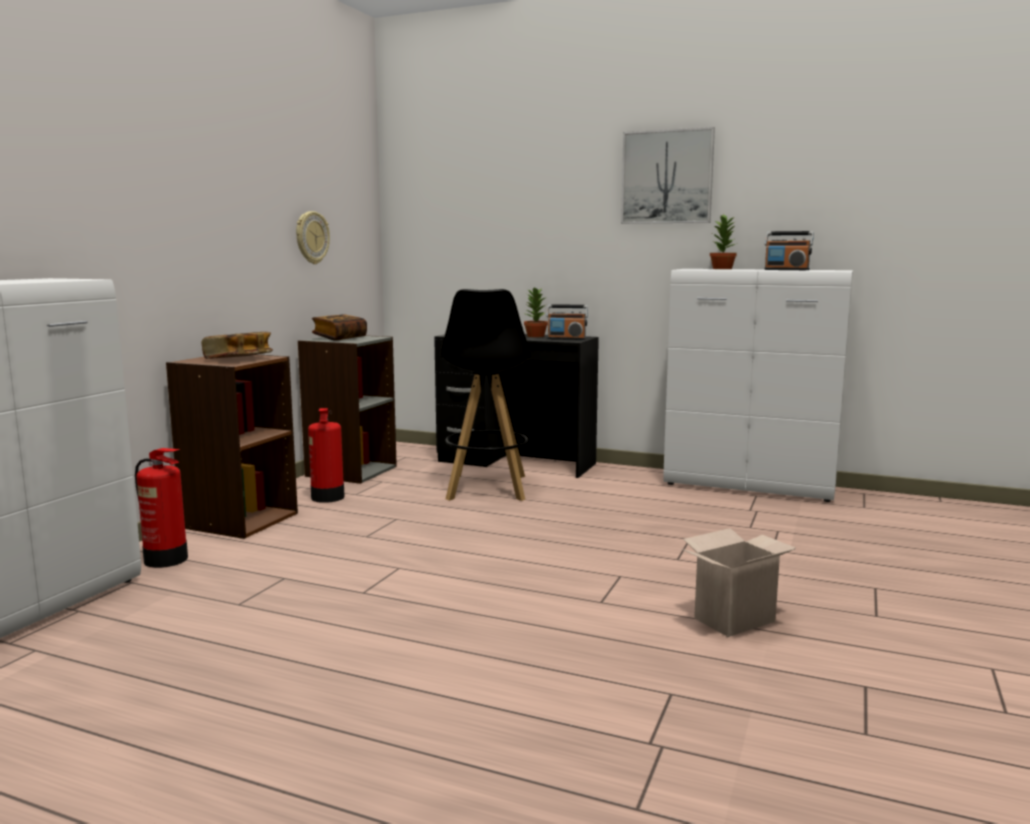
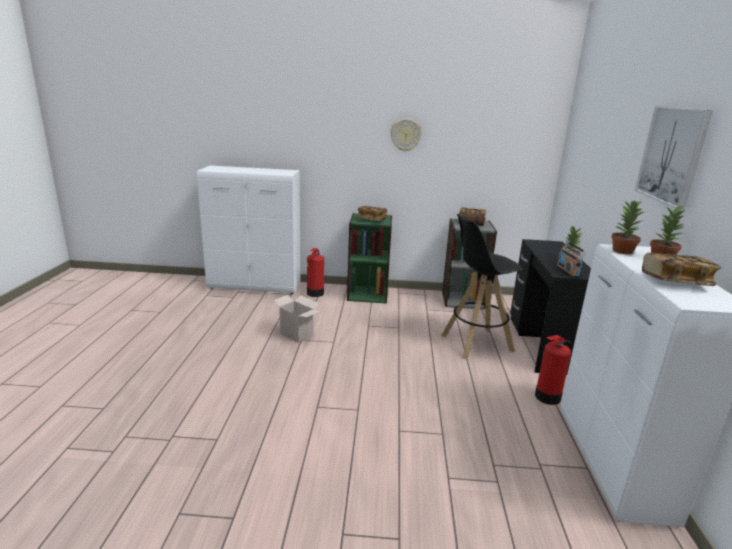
camera: 70 degrees right, 10 degrees up
brown bookcase [166,354,298,539] -> green bookcase [347,213,392,304]
wall clock [296,211,330,264] -> wall clock moved to [390,119,422,152]
fire extinguisher [308,408,345,503] -> fire extinguisher moved to [535,335,572,405]
cardboard box [681,528,796,637] -> cardboard box moved to [274,295,320,343]
radio [764,231,814,270] -> book [642,253,721,286]
none -> potted plant [611,200,645,254]

